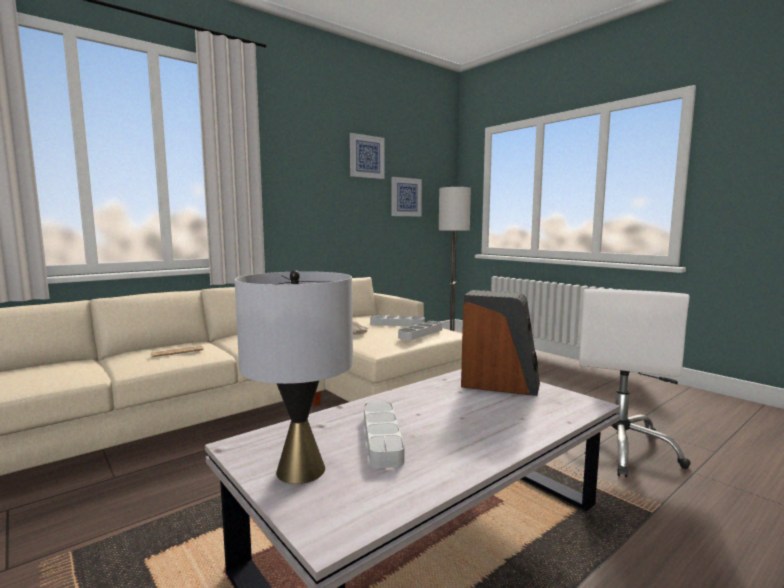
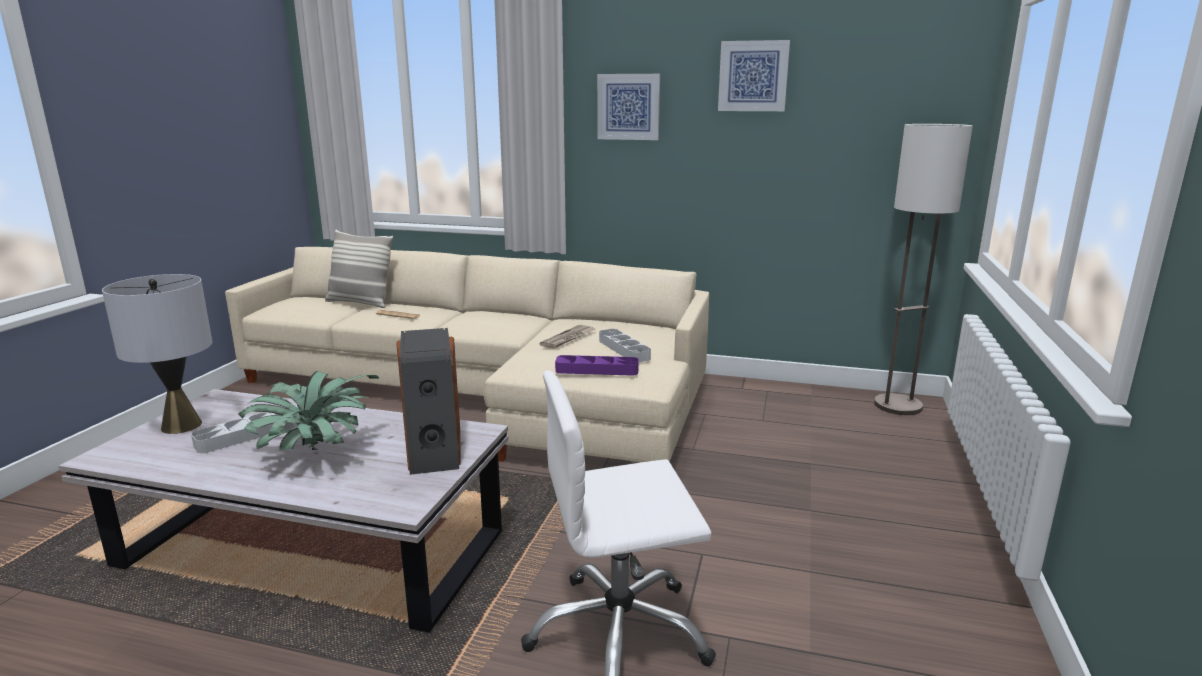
camera: 55 degrees right, 10 degrees up
picture [392,177,422,217] -> picture moved to [597,74,660,140]
grey tray [398,321,442,340] -> purple tray [555,355,639,376]
none -> potted plant [238,371,379,450]
none -> pillow [325,230,393,308]

